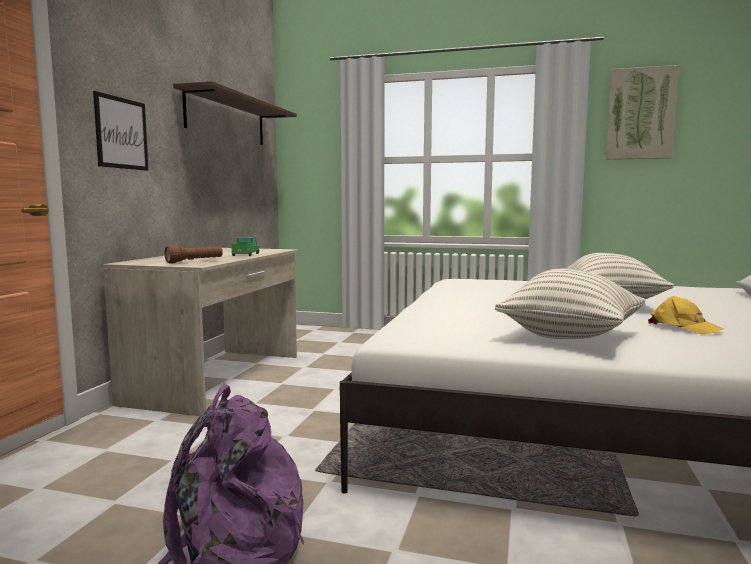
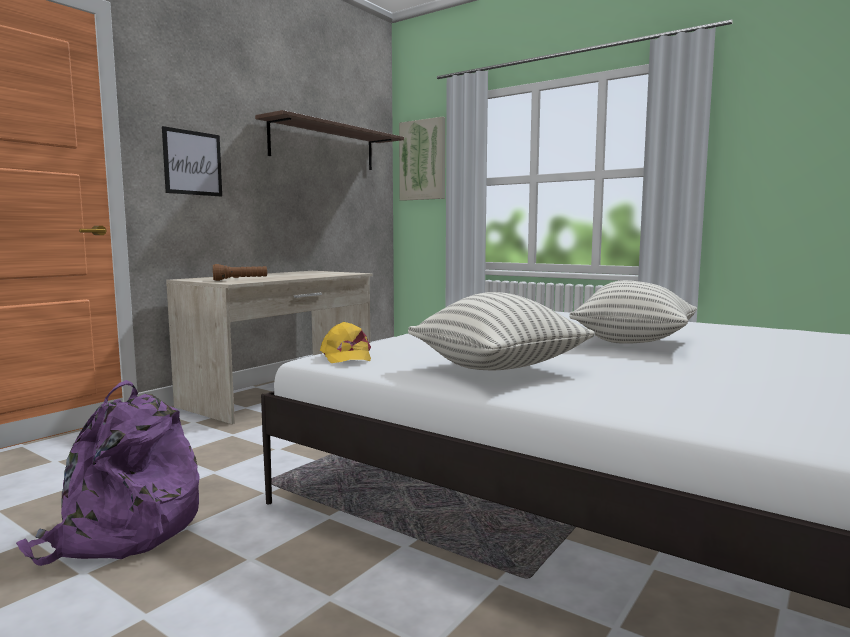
camera: 20 degrees right, 0 degrees up
toy truck [231,237,260,256] -> none
picture [606,65,679,160] -> picture moved to [399,117,445,201]
yellow cap [648,296,723,335] -> yellow cap moved to [320,322,371,363]

